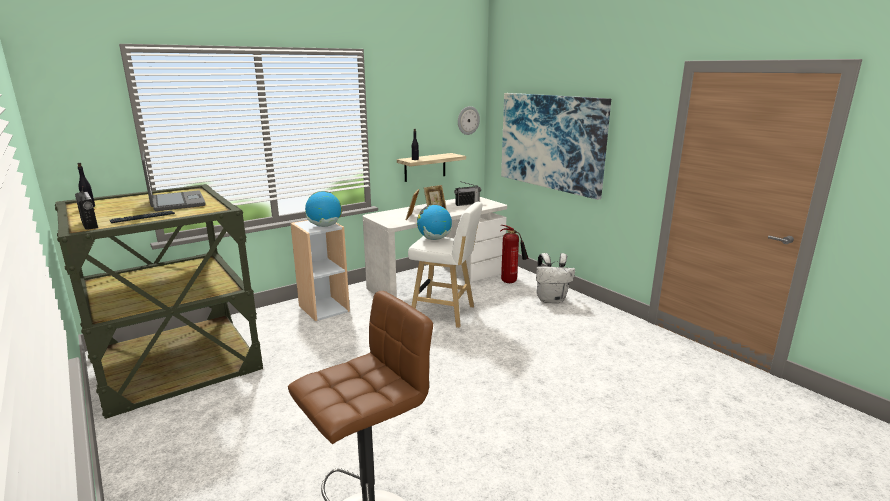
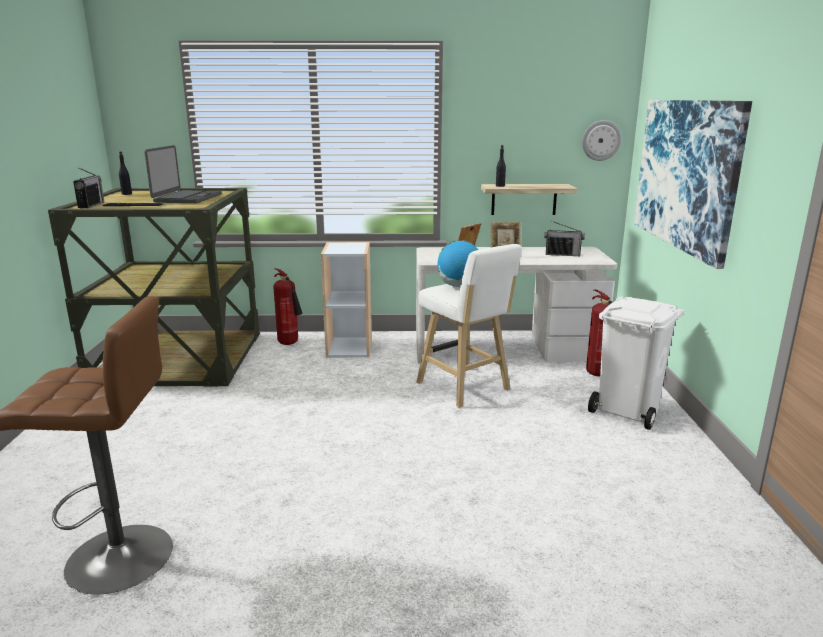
camera: 35 degrees right, 0 degrees up
globe [305,191,342,227] -> none
white backpack [536,253,575,303] -> white trash can [588,296,684,430]
none -> fire extinguisher [273,268,303,345]

